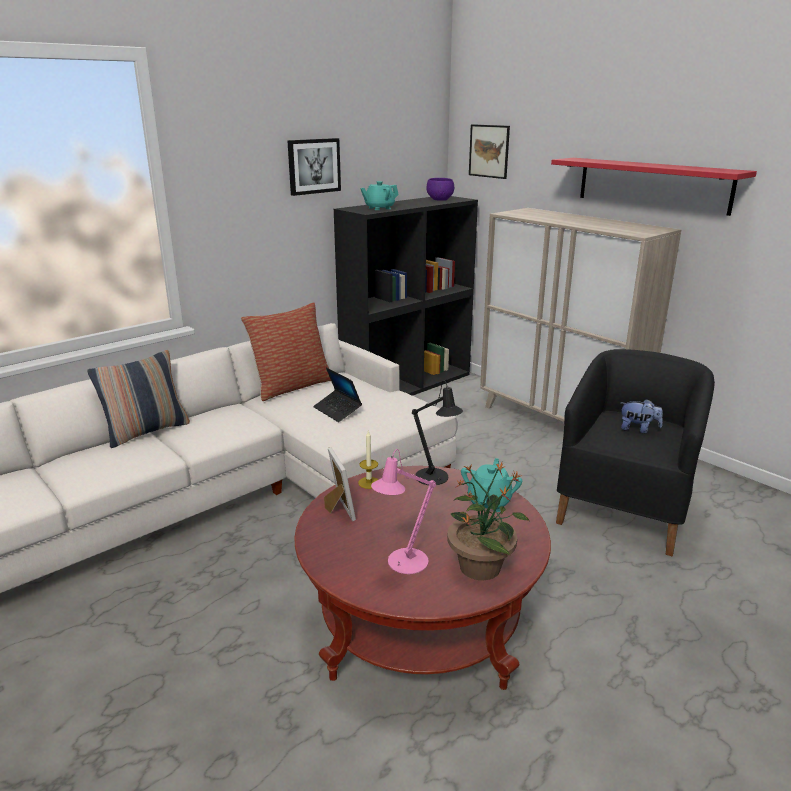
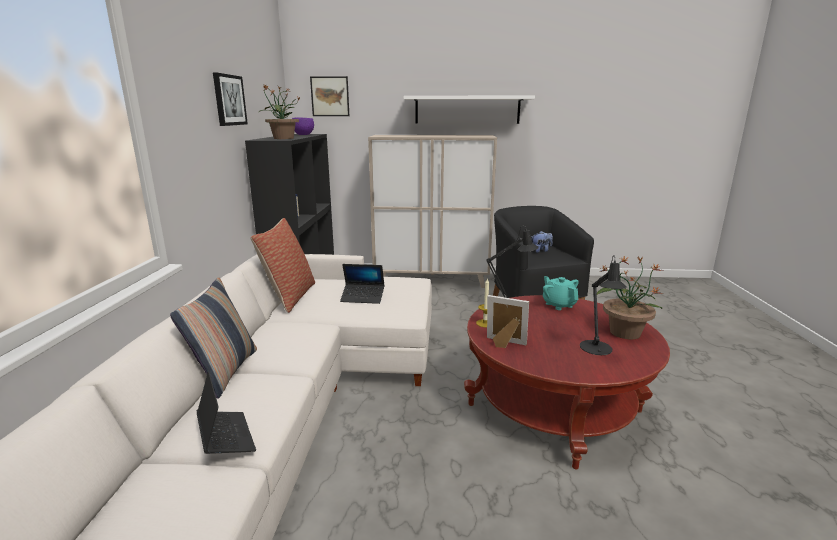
camera: 45 degrees left, 5 degrees down
turquoise teapot [360,181,399,210] -> potted plant [259,84,299,139]
pink table lamp [371,449,436,574] -> black table lamp [580,255,628,355]
red shelf [551,158,757,216] -> white shelf [404,95,535,124]
none -> laptop [197,372,256,454]

